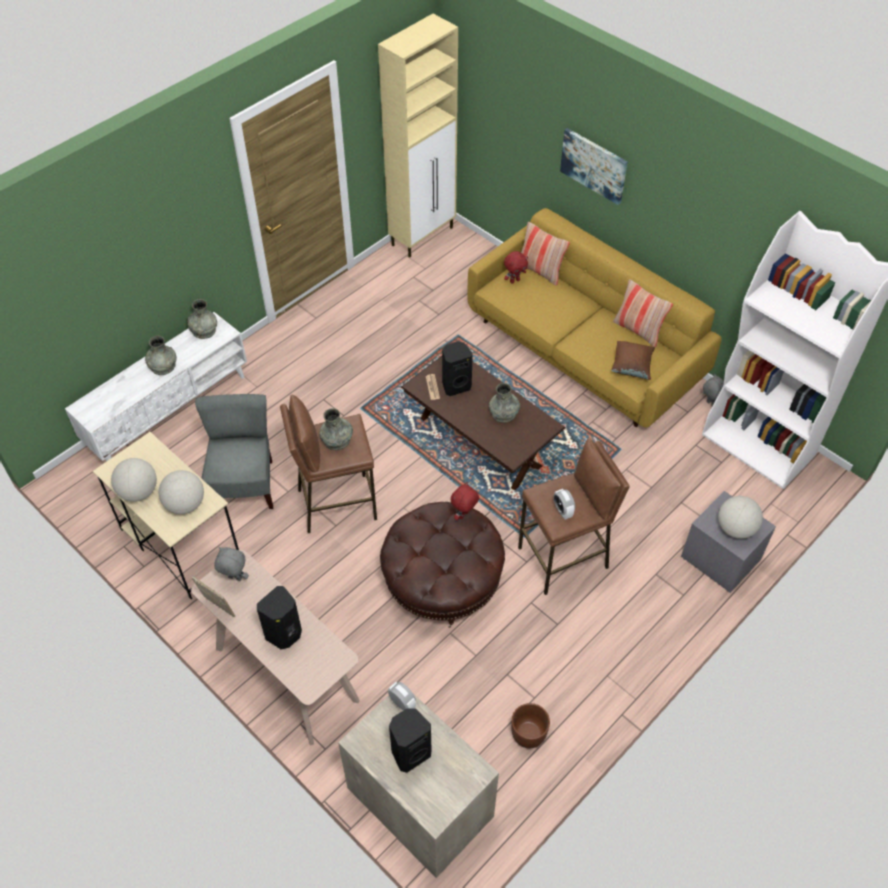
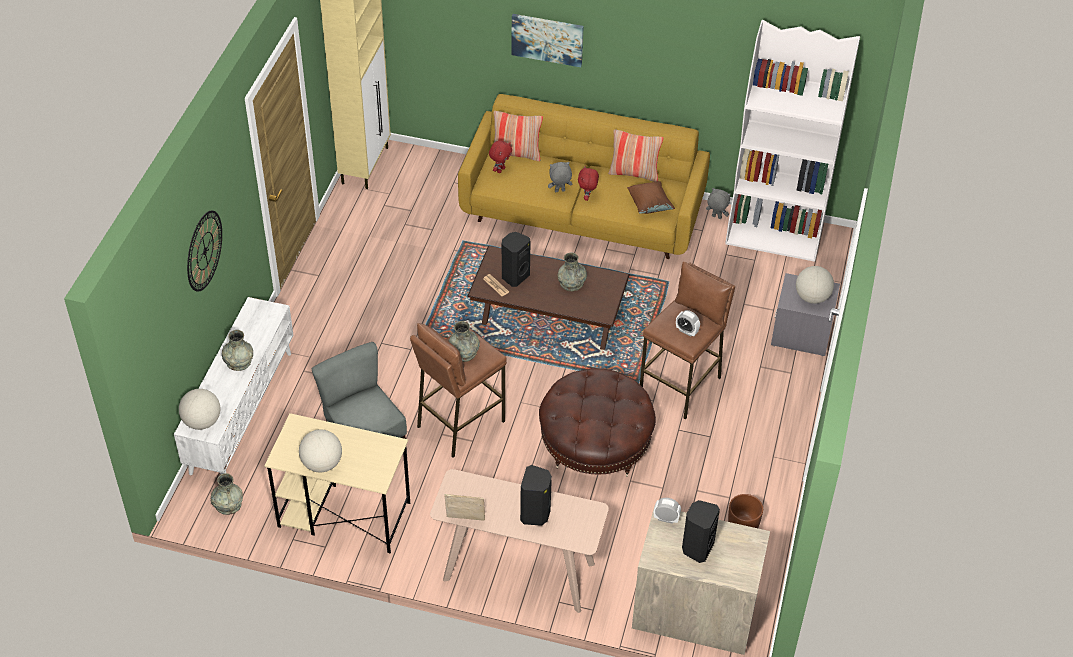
camera: 30 degrees left, 5 degrees down
globe [159,470,204,514] -> globe moved to [179,389,220,430]
grey vase [187,299,217,339] -> grey vase moved to [211,473,243,515]
grey plush toy [214,547,249,581] -> grey plush toy moved to [548,162,572,192]
red plush toy [451,482,479,520] -> red plush toy moved to [578,166,599,201]
none -> wall clock [187,210,222,292]

